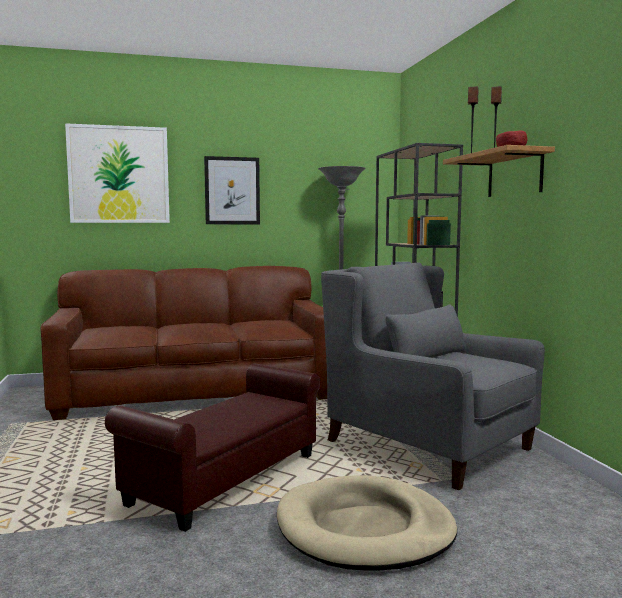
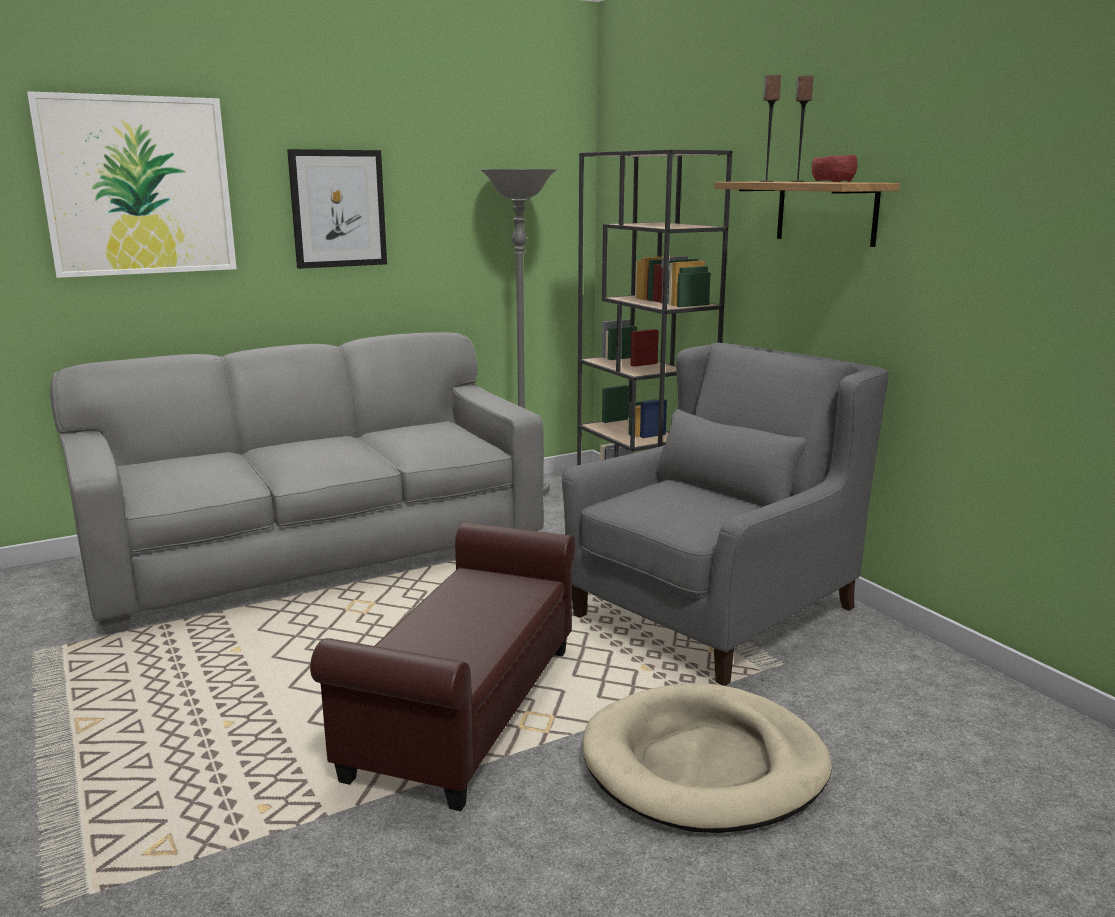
camera: 15 degrees left, 10 degrees up
brown sofa [41,266,327,420] -> grey sofa [50,332,544,635]
grey armchair [321,262,545,490] -> grey armchair turned 105 degrees clockwise [562,343,889,686]

